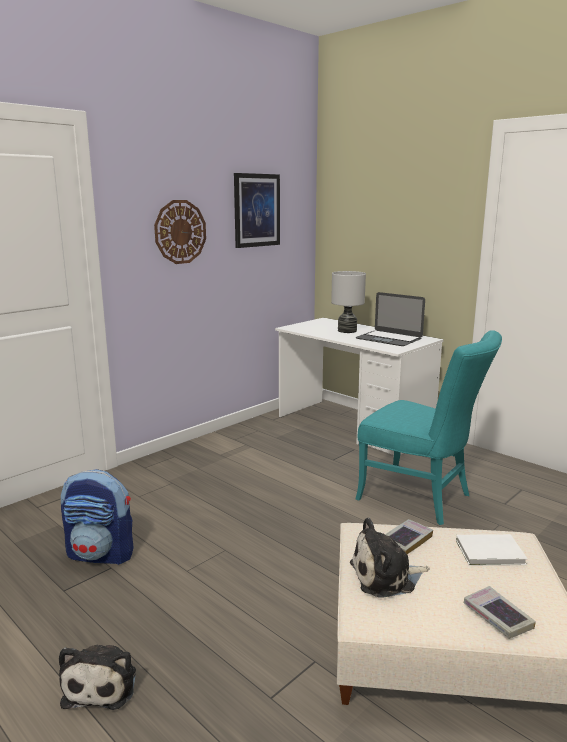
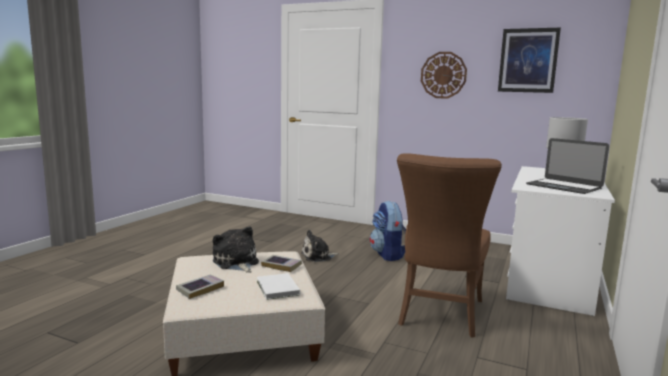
camera: 70 degrees right, 5 degrees down
plush toy [59,645,136,710] -> plush toy moved to [301,230,339,262]
backpack [61,469,134,565] -> backpack moved to [370,201,406,261]
laptop [356,292,425,346] -> laptop turned 60 degrees counterclockwise [526,138,609,194]
turquoise chair [356,330,502,525] -> brown chair [397,153,502,338]

